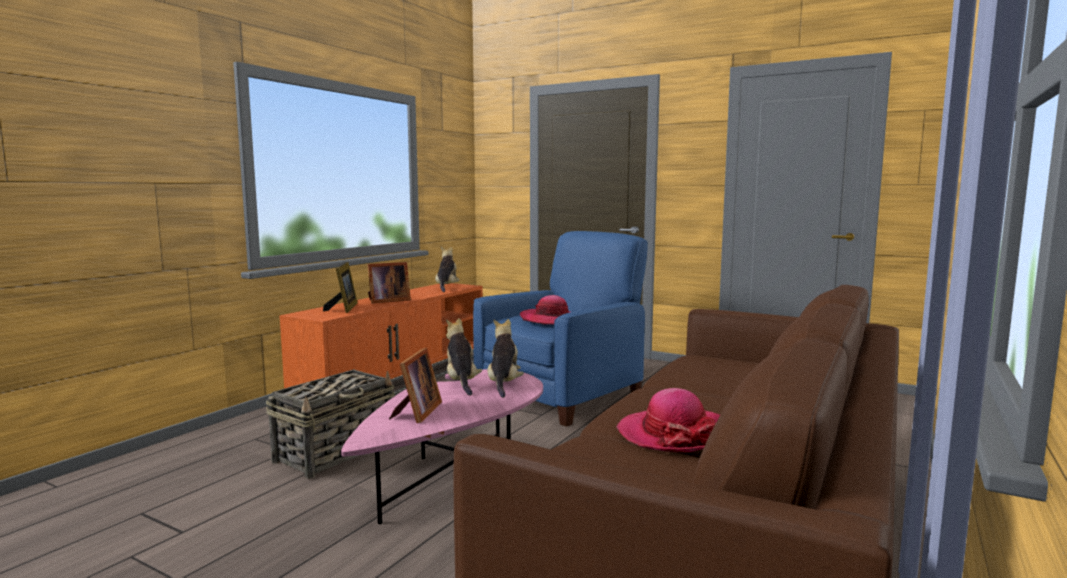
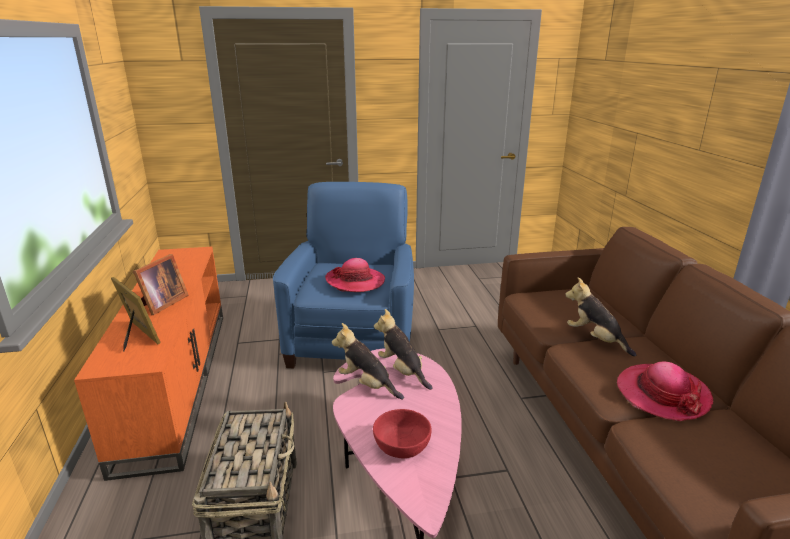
camera: 40 degrees left, 15 degrees up
picture frame [389,348,442,423] -> red bowl [373,409,432,458]
plush toy [435,247,459,292] -> plush toy moved to [565,277,636,357]

